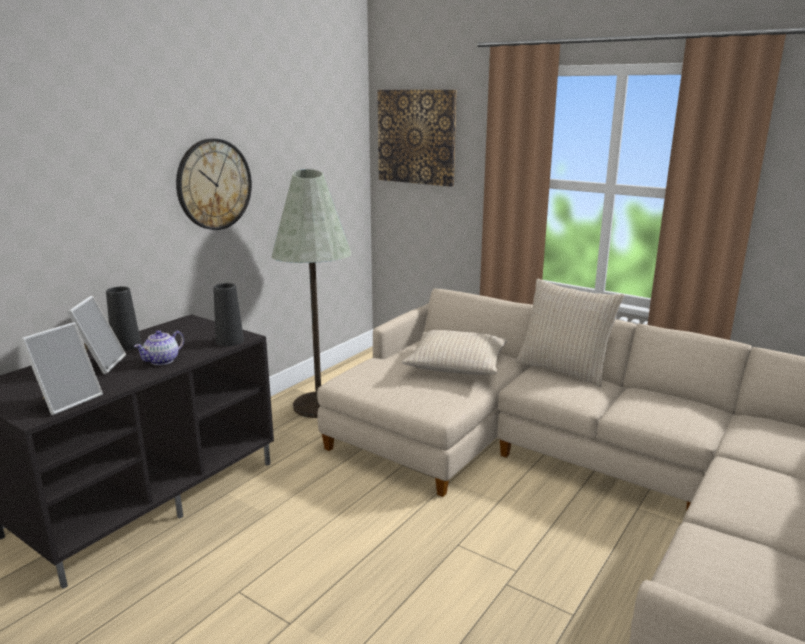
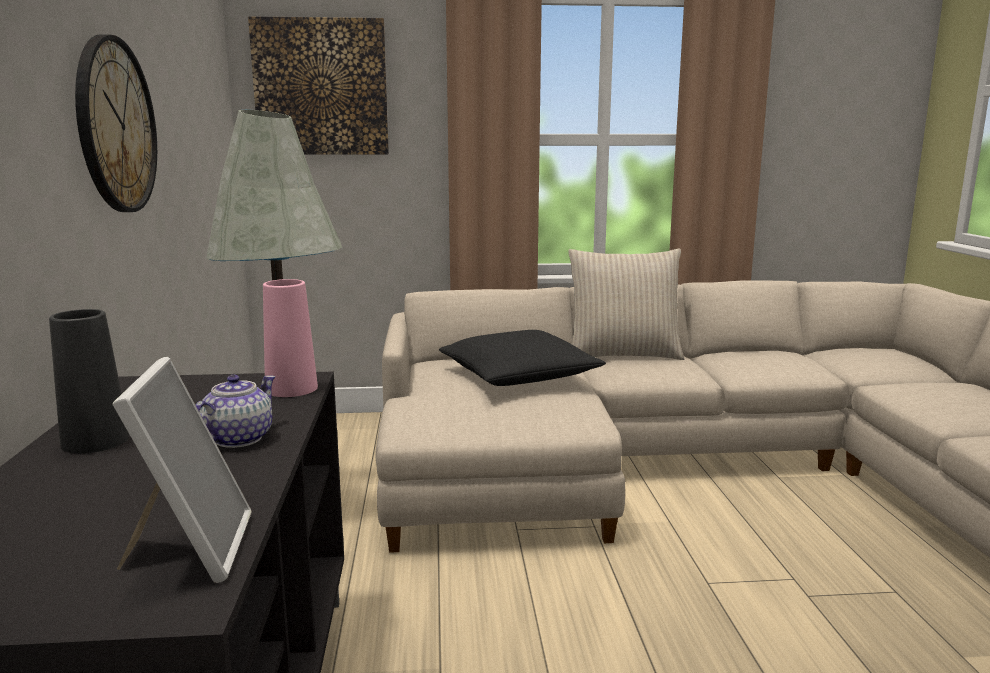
camera: 40 degrees left, 5 degrees down
picture frame [67,296,126,374] -> none
teapot [134,330,184,365] -> teapot turned 150 degrees counterclockwise [196,375,276,448]
black vase [213,283,244,346] -> pink vase [263,279,318,397]
beige pillow [402,330,507,375] -> black pillow [439,330,606,386]

